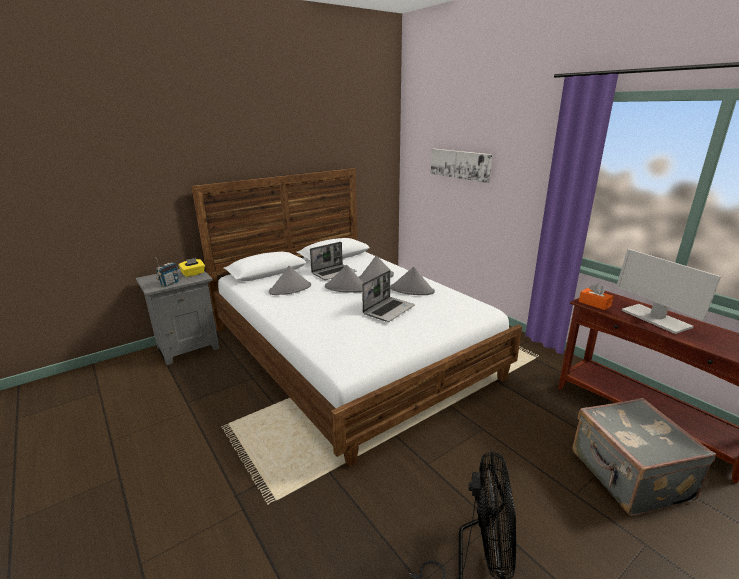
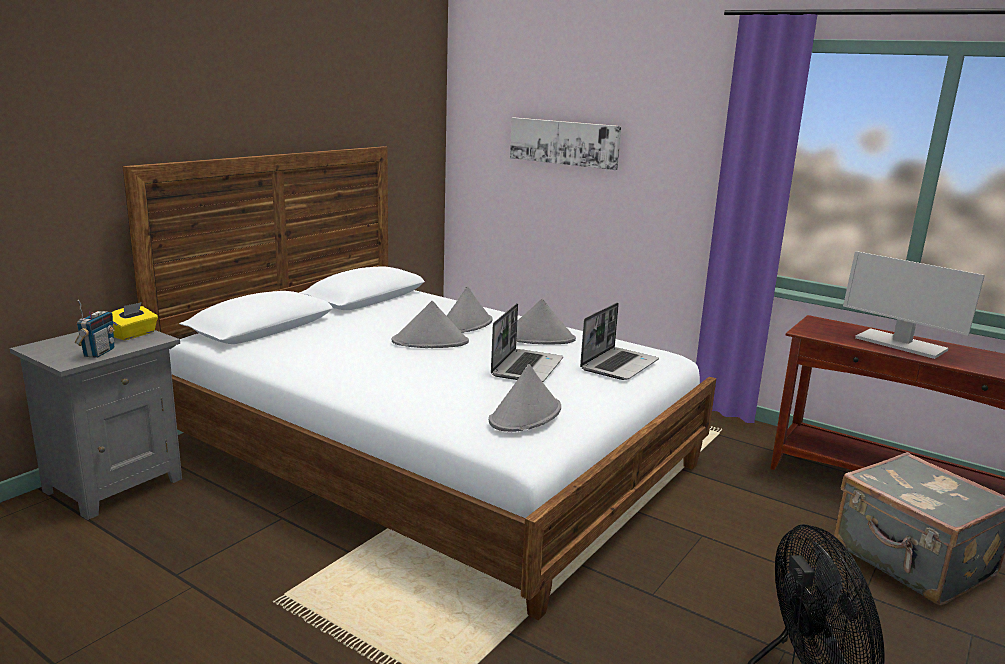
camera: 20 degrees left, 5 degrees down
grey hat [269,266,311,295] -> grey hat moved to [489,364,561,432]
laptop [310,242,356,280] -> laptop moved to [580,302,659,380]
orange tissue box [579,283,613,310] -> none

